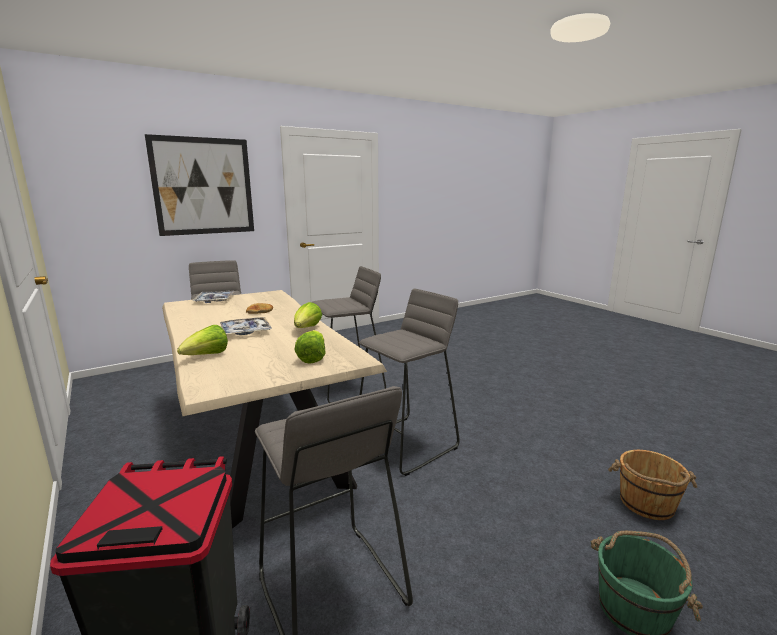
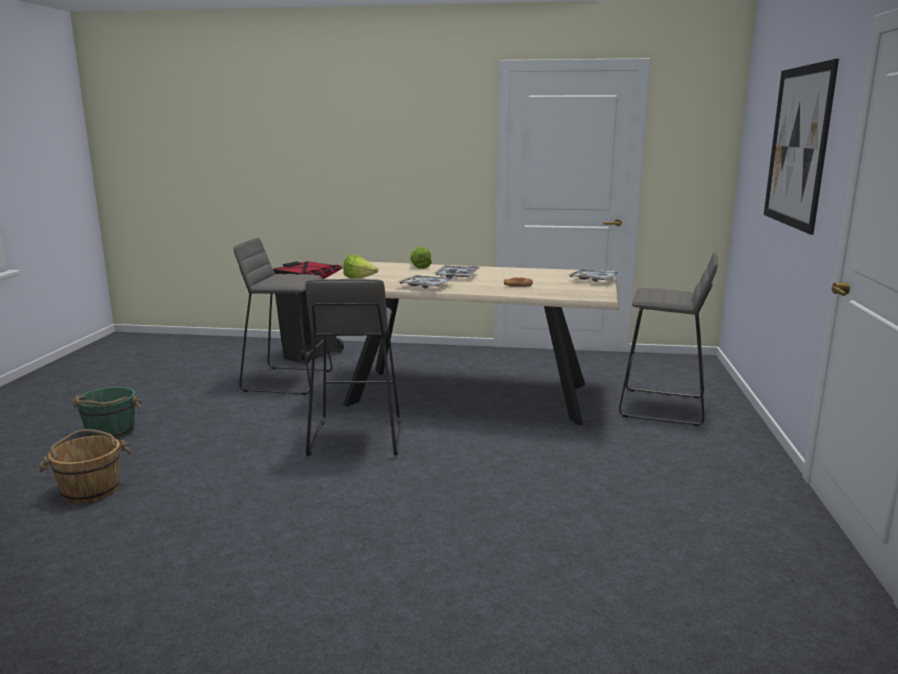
camera: 130 degrees right, 0 degrees up
lettuce [294,302,322,328] -> tray [398,275,454,289]
grey stool [311,266,386,403] -> none

